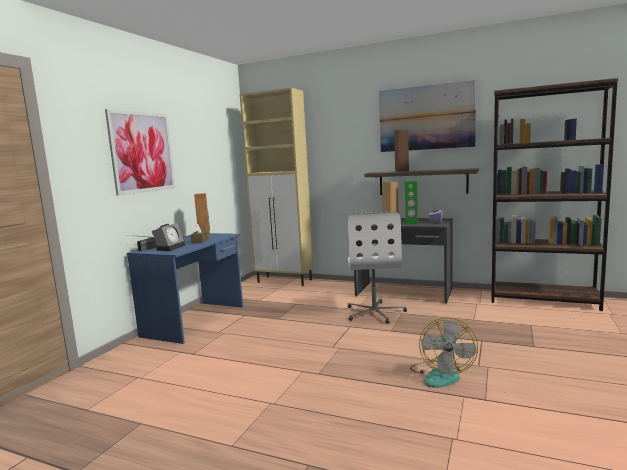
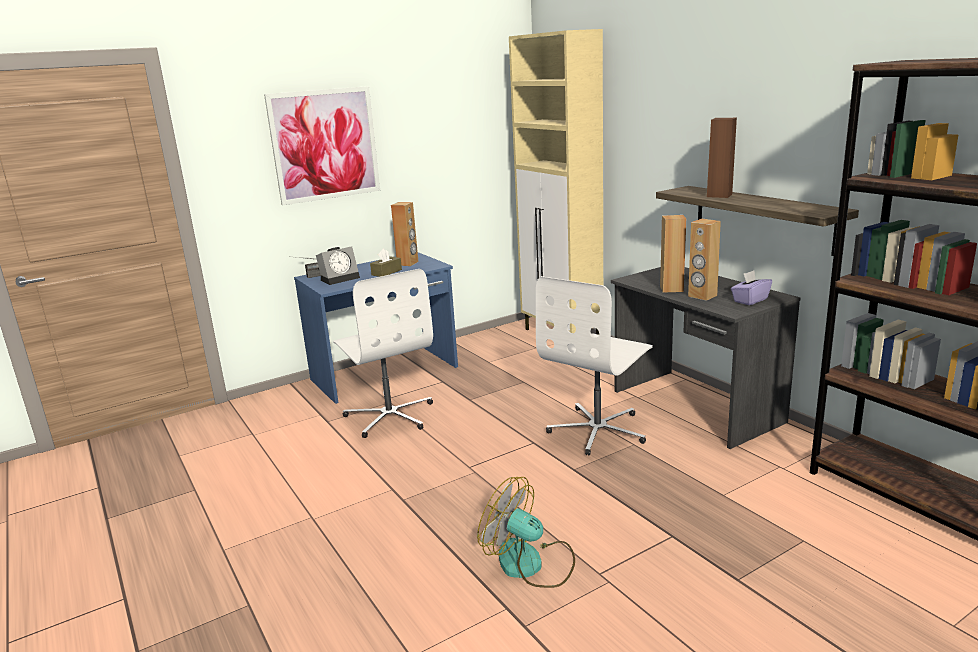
camera: 35 degrees right, 10 degrees up
picture [379,80,476,152] -> none
green speaker [405,180,418,224] -> brown speaker [688,219,721,301]
fan [410,318,478,388] -> fan turned 75 degrees clockwise [477,477,575,588]
none -> white office chair [333,269,433,438]

